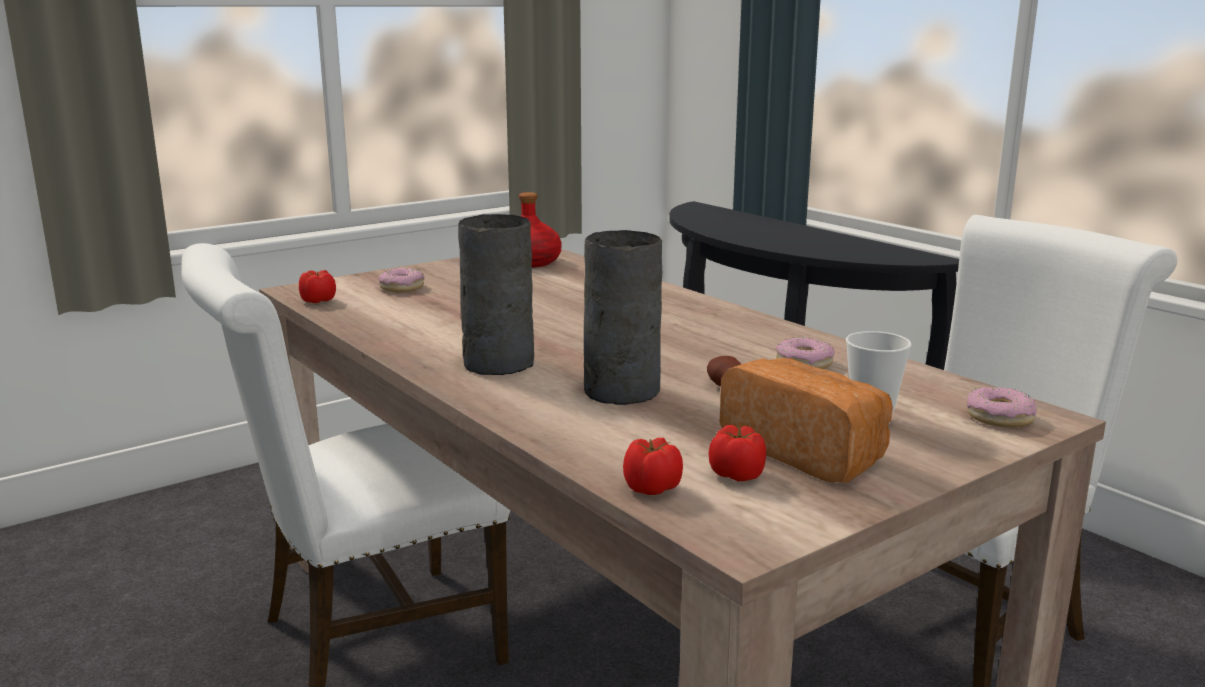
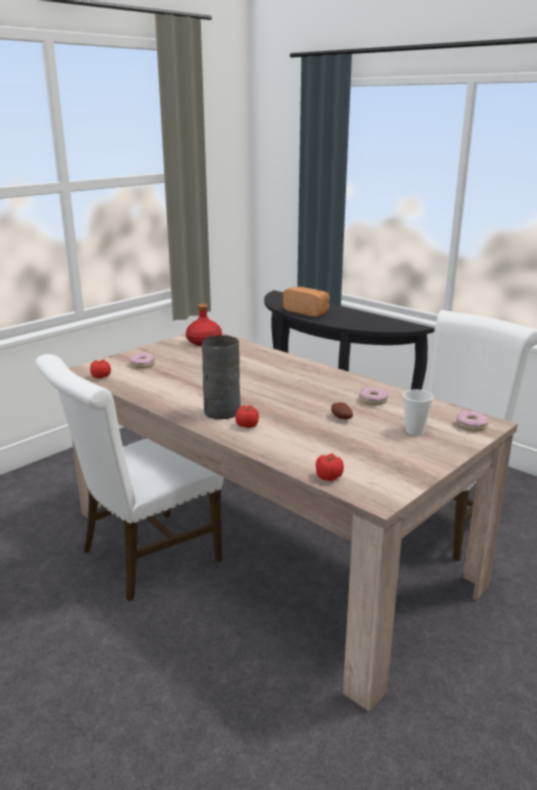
camera: 10 degrees left, 5 degrees up
grey vase [584,230,662,405] -> none
tomato [709,425,766,481] -> tomato moved to [235,405,259,428]
bread [720,358,893,483] -> bread moved to [283,287,330,317]

